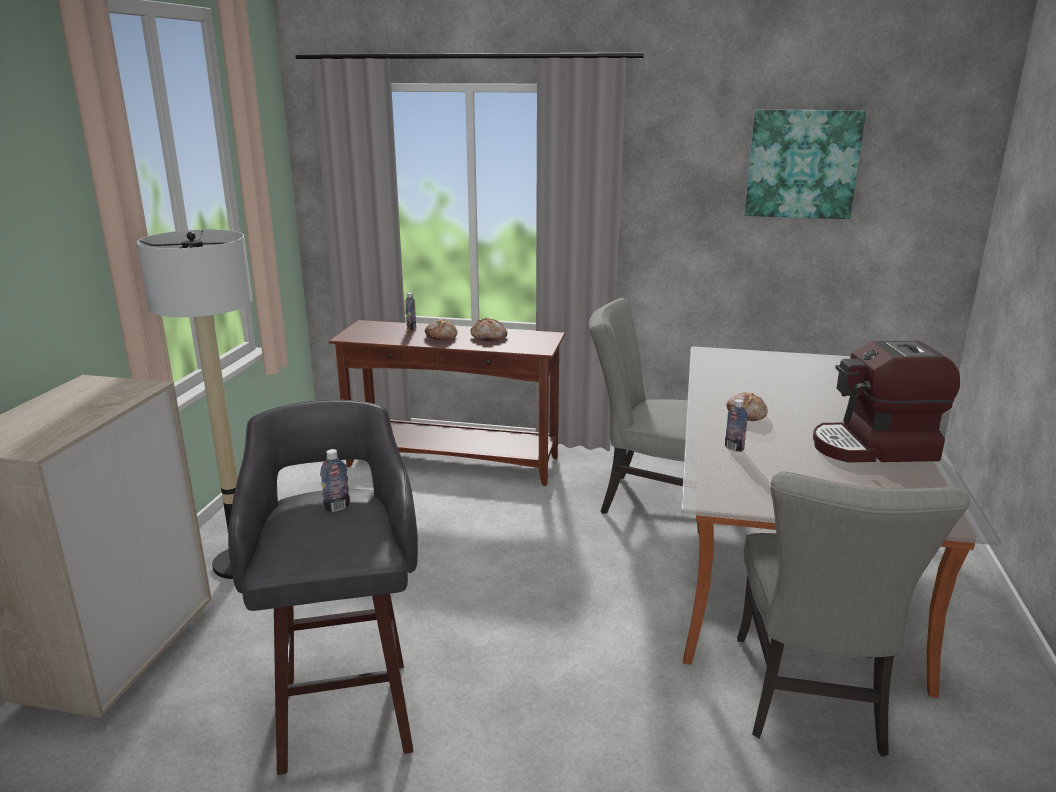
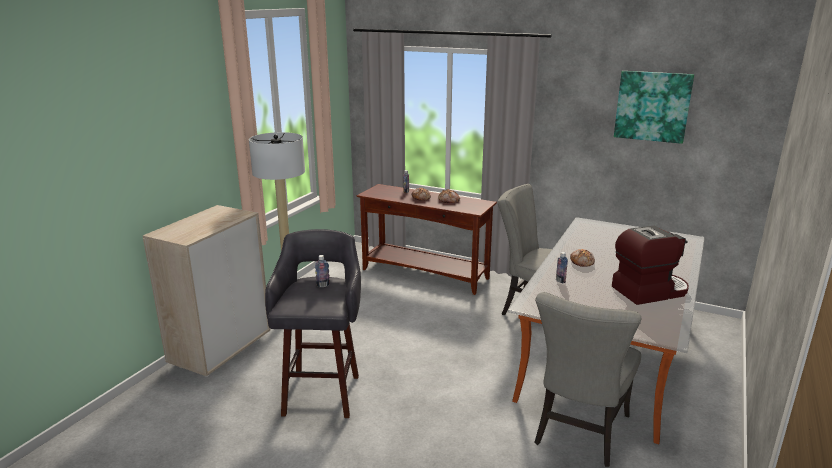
camera: 15 degrees right, 0 degrees up
coffee machine [813,340,960,462] -> coffee machine turned 150 degrees clockwise [612,226,689,305]

